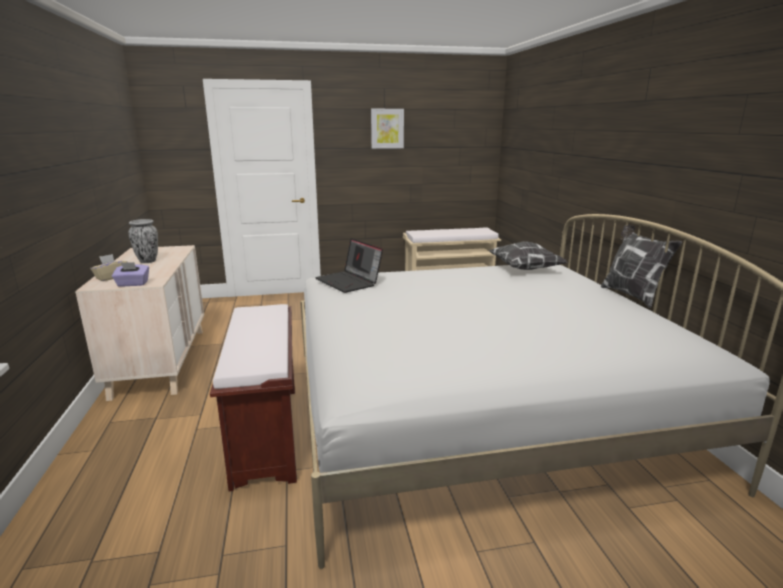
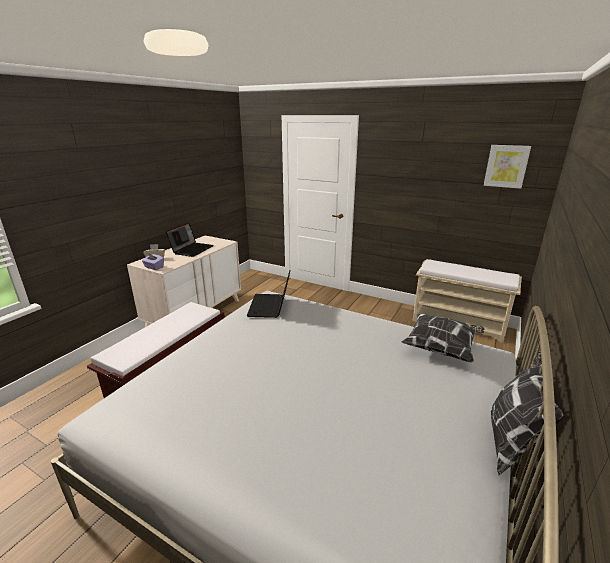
camera: 40 degrees right, 5 degrees up
vase [128,219,158,263] -> laptop [166,222,214,257]
picture [371,109,404,149] -> picture moved to [484,145,531,189]

